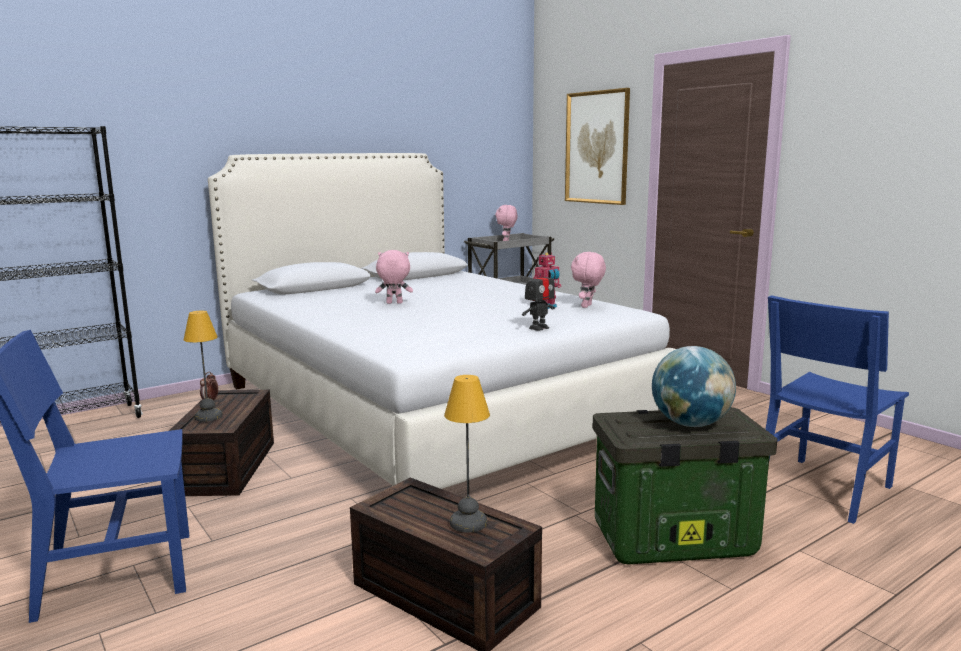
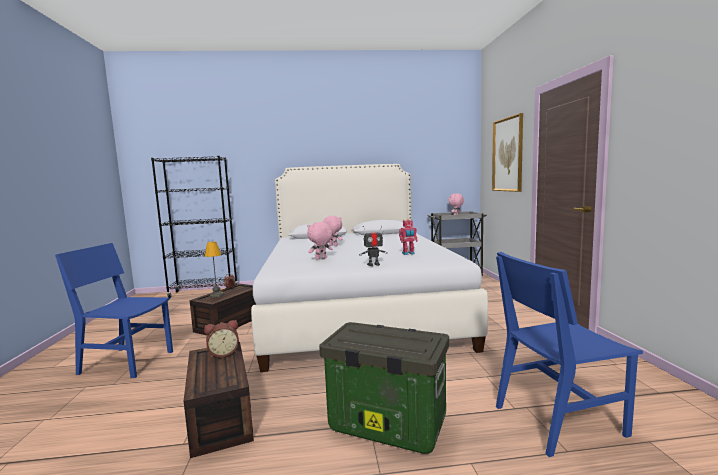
camera: 30 degrees right, 5 degrees down
table lamp [444,375,490,532] -> none
pink plush toy [571,252,606,308] -> pink plush toy moved to [307,222,332,260]
globe [652,346,736,427] -> none
none -> alarm clock [204,320,239,358]

